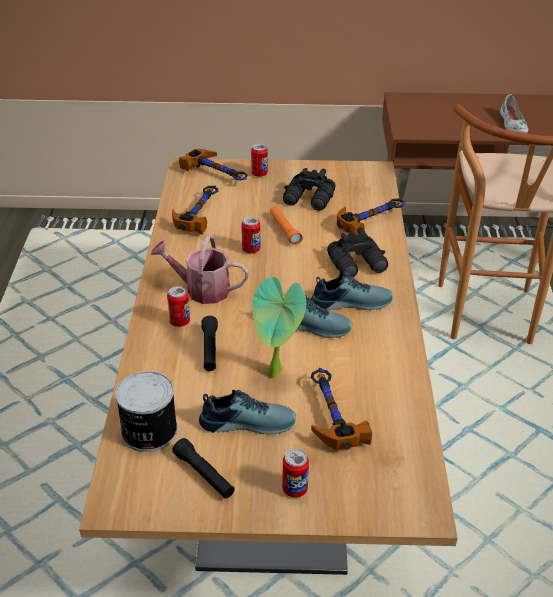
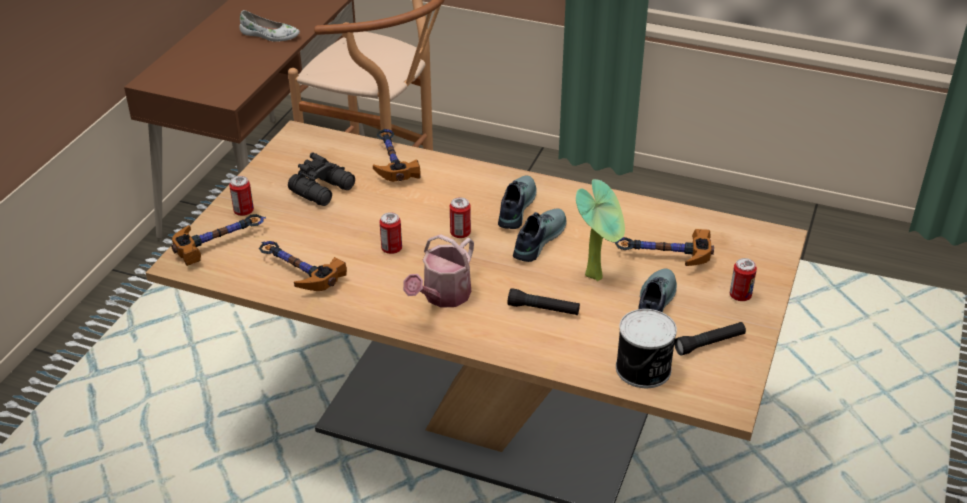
camera: 70 degrees left, 0 degrees up
can [167,286,190,327] -> can moved to [450,197,471,238]
orange flashlight [270,206,303,245] -> none
black binoculars [327,228,388,277] -> none

